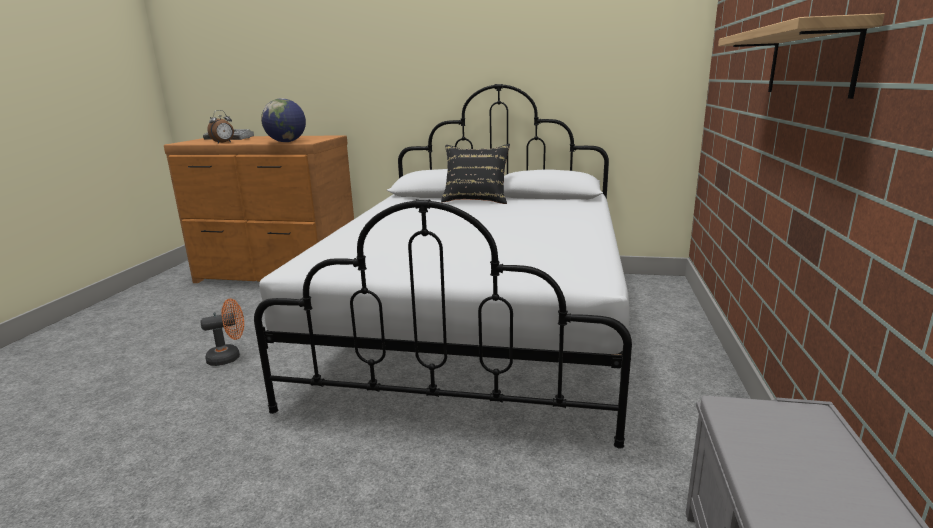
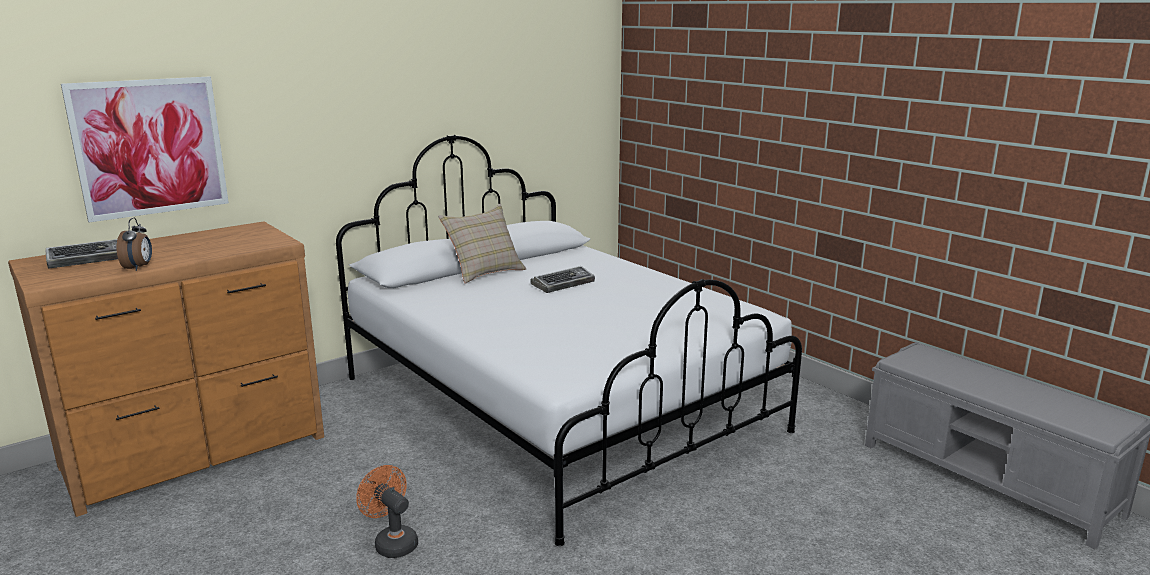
camera: 50 degrees left, 0 degrees up
orange fan [200,299,244,366] -> orange fan turned 60 degrees counterclockwise [356,465,418,558]
globe [261,98,306,142] -> none
black pillow [441,144,510,204] -> beige pillow [438,204,526,284]
shelf [718,13,885,99] -> none
none -> picture [61,76,229,222]
none -> keyboard [530,266,595,293]

